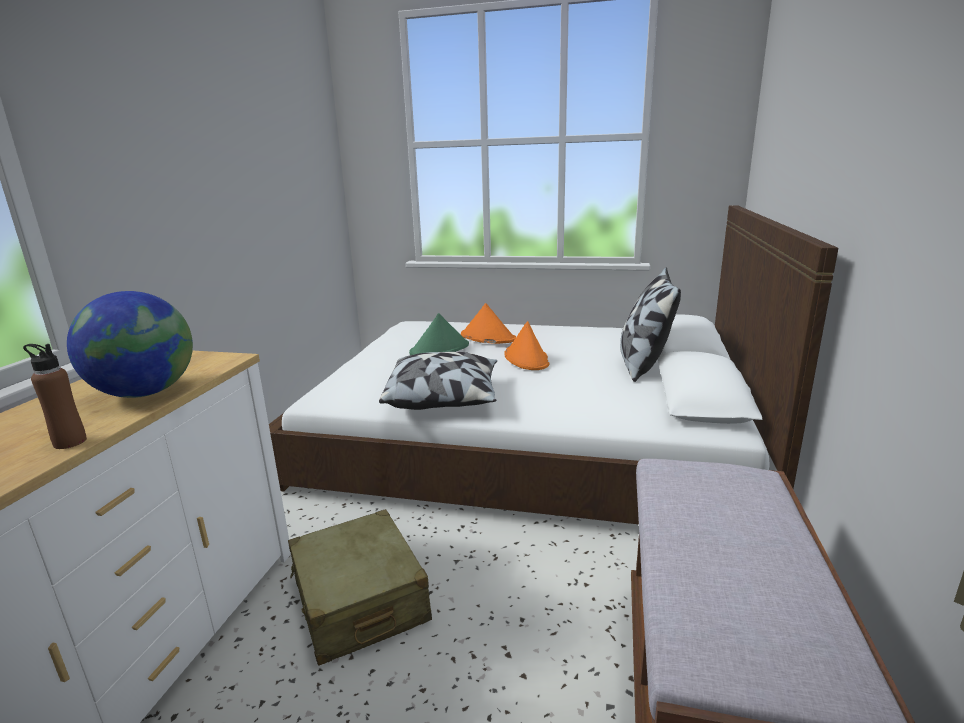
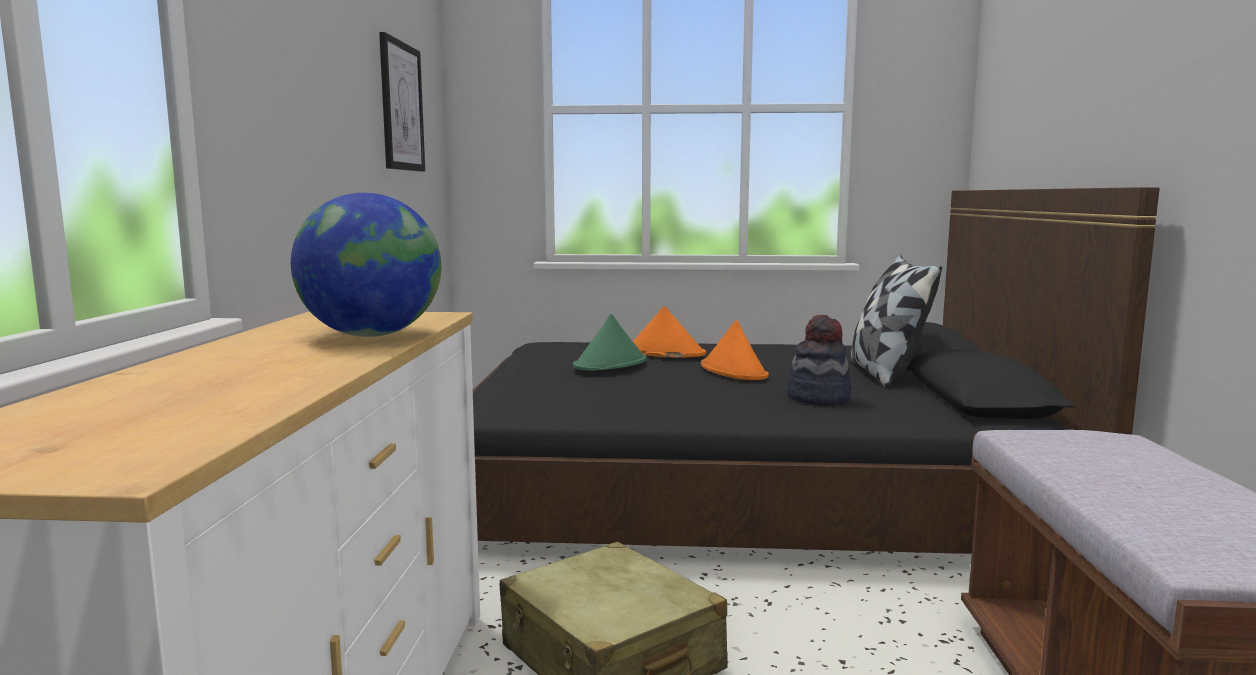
camera: 10 degrees left, 10 degrees down
brown bottle [23,344,87,449] -> none
white bed [269,205,838,524] -> black bed [473,187,1160,554]
pillow [379,352,497,410] -> none
none -> picture [379,32,425,172]
none -> hat [787,314,852,405]

